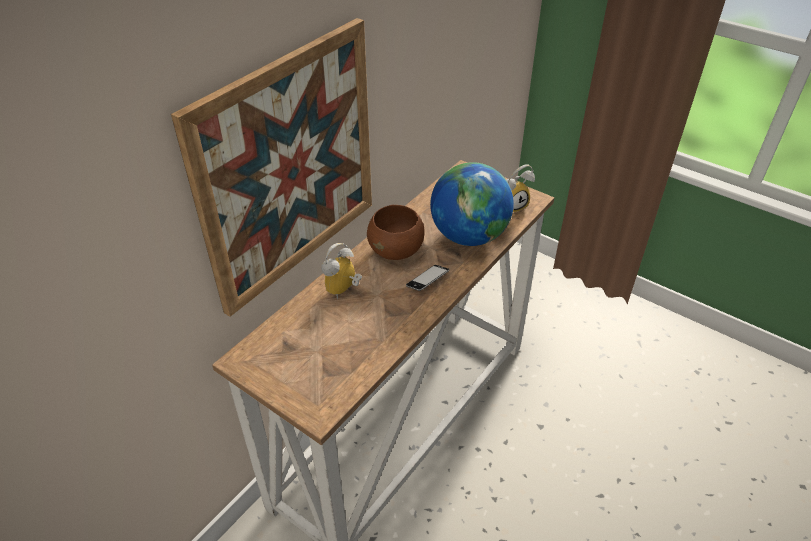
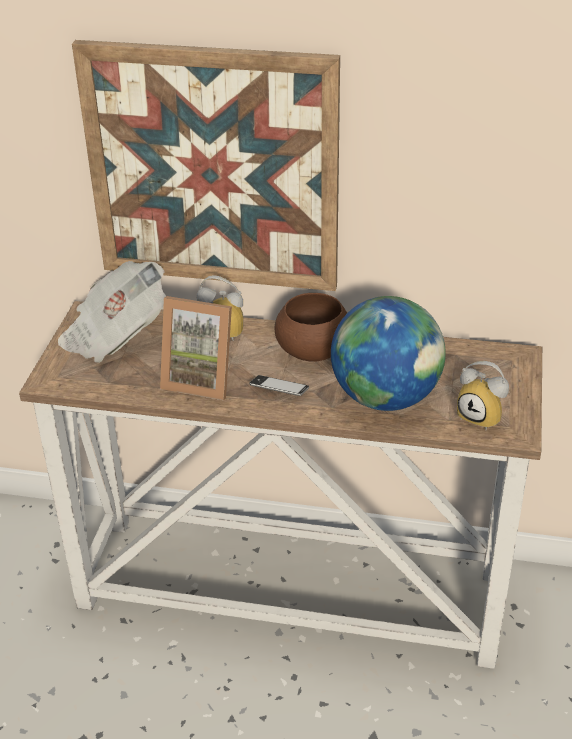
camera: 65 degrees right, 5 degrees down
none -> newspaper [58,261,166,363]
none -> picture frame [160,296,232,400]

